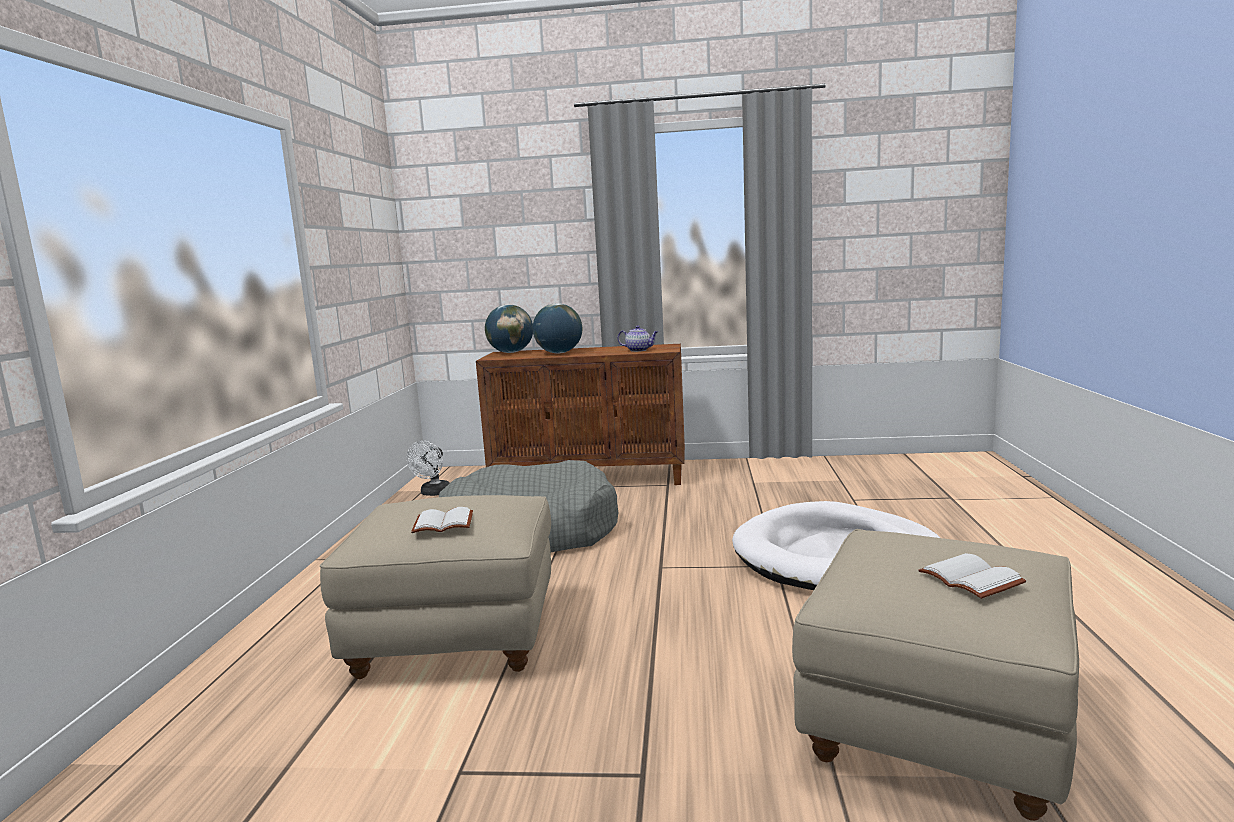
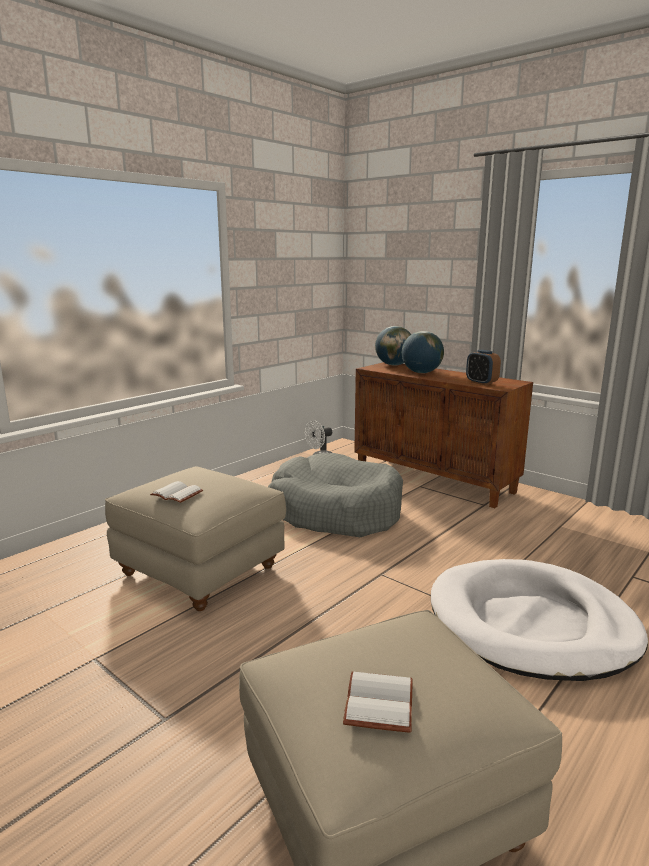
camera: 35 degrees right, 5 degrees up
teapot [618,325,658,352] -> alarm clock [466,350,501,385]

